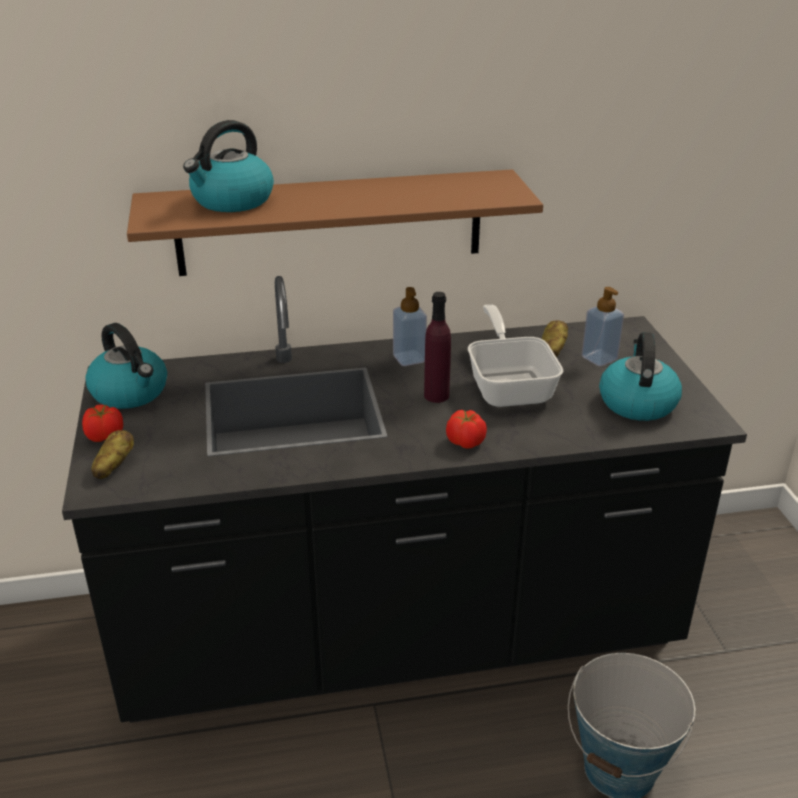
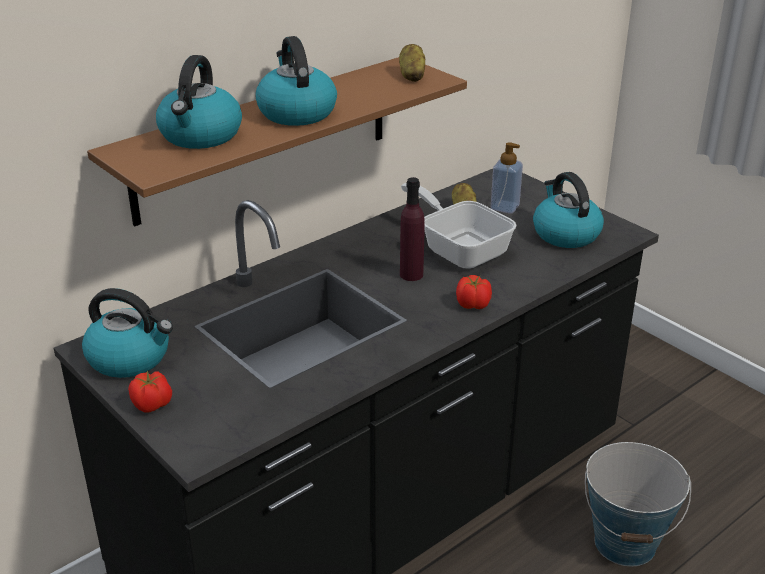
camera: 30 degrees left, 0 degrees up
potato [91,430,134,479] -> potato moved to [399,44,425,82]
soap dispenser [393,287,427,366] -> none
none -> kettle [255,36,337,126]

